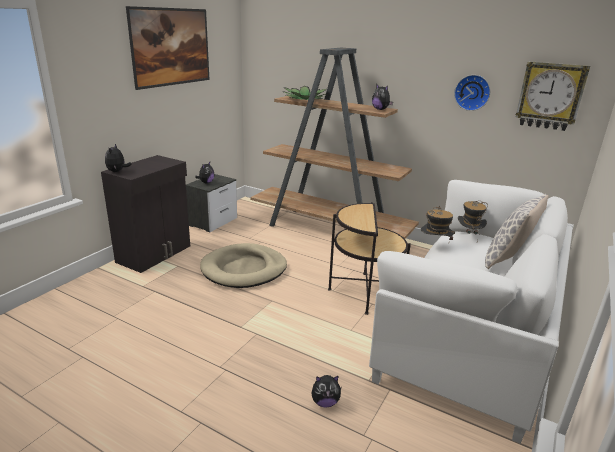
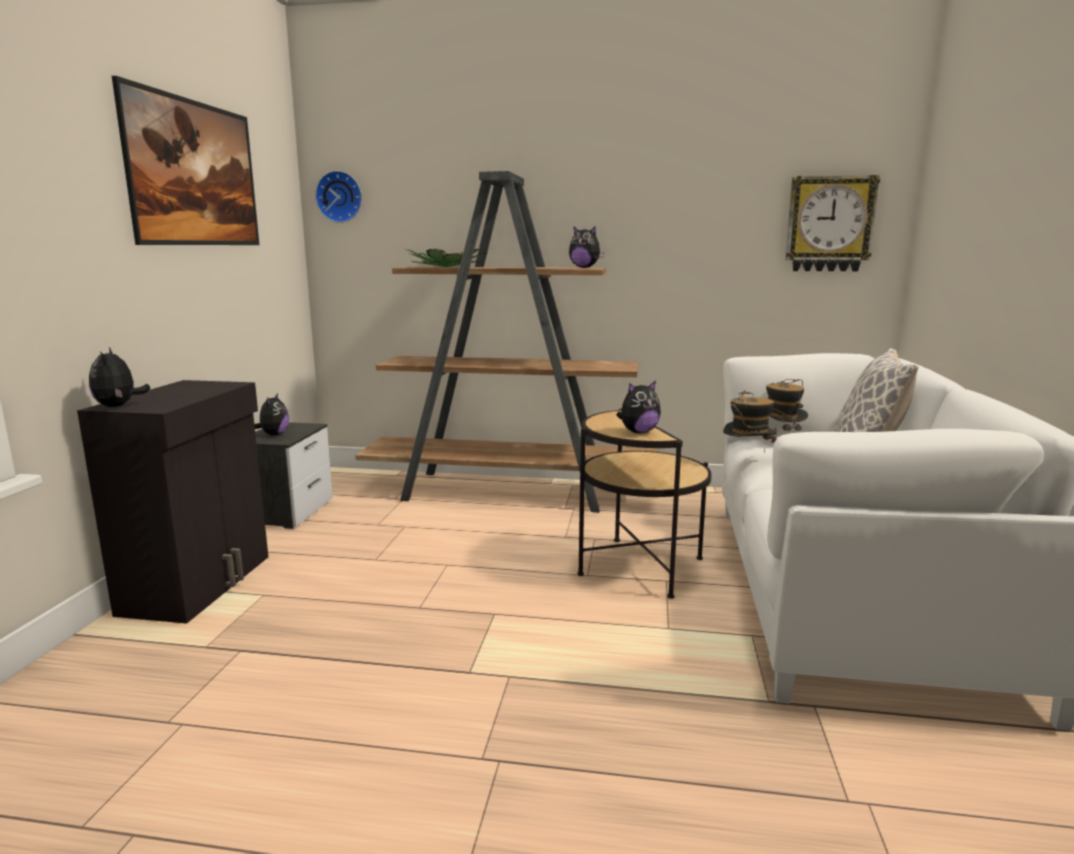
camera: 20 degrees left, 10 degrees down
beige dog bed [200,243,287,288] -> none
plush toy [311,375,342,408] -> plush toy moved to [616,380,661,433]
wall clock [454,75,491,111] -> wall clock moved to [315,171,362,223]

